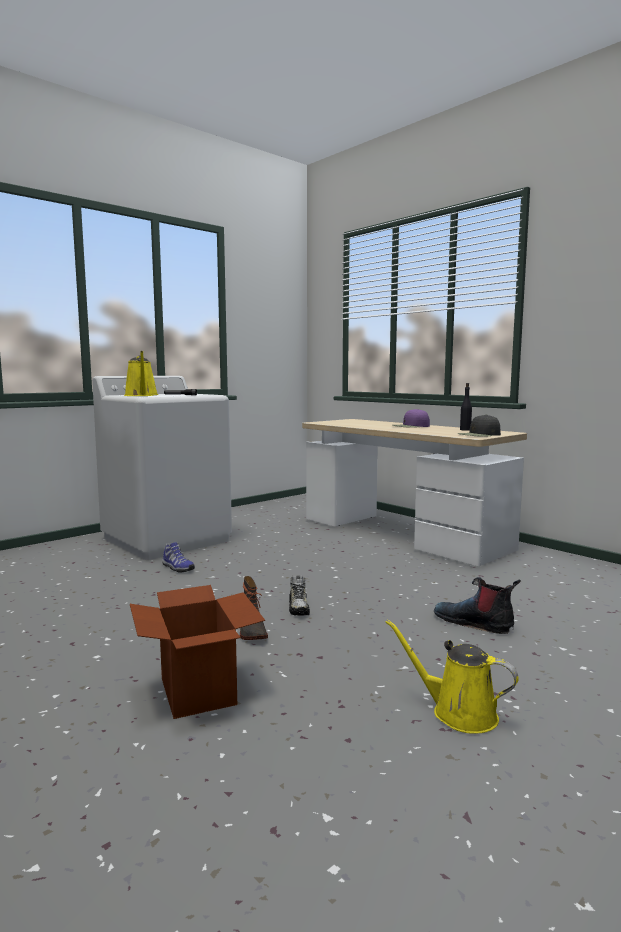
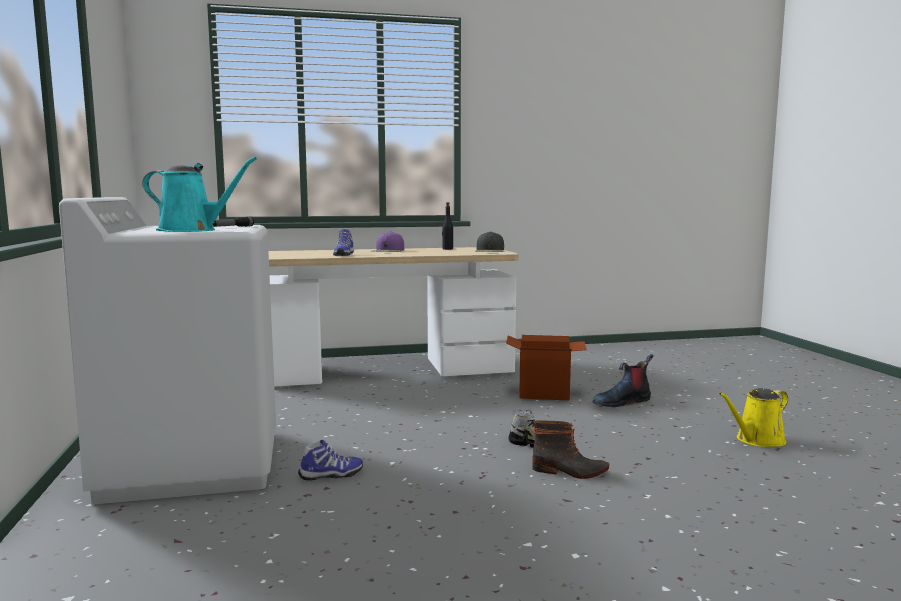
camera: 60 degrees left, 0 degrees up
yellow watering can [124,351,158,396] -> turquoise watering can [142,157,257,232]
cardboard box [130,585,265,719] -> cardboard box moved to [506,335,587,400]
none -> shoe [333,229,354,256]

